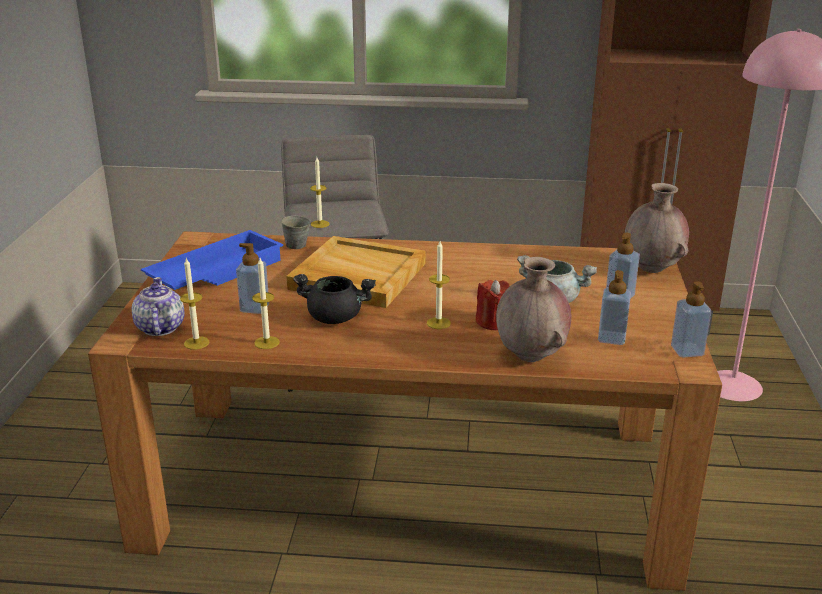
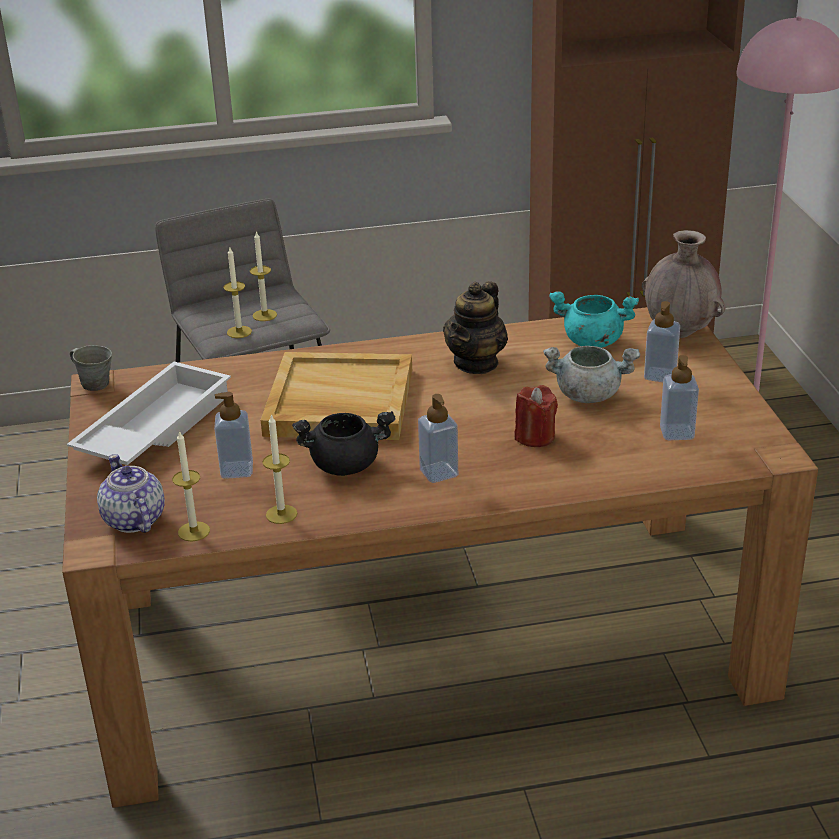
camera: 15 degrees left, 5 degrees up
blue tray [141,230,283,290] -> white tray [67,362,231,465]
grey mug [281,216,311,249] -> grey mug moved to [70,345,112,391]
candle [427,241,451,329] -> candle moved to [250,231,277,321]
brown vase [496,257,571,362] -> none
soap dispenser [671,281,711,357] -> soap dispenser moved to [418,394,458,483]
none -> teapot [443,281,508,374]
none -> turquoise cooking pot [549,291,639,348]

